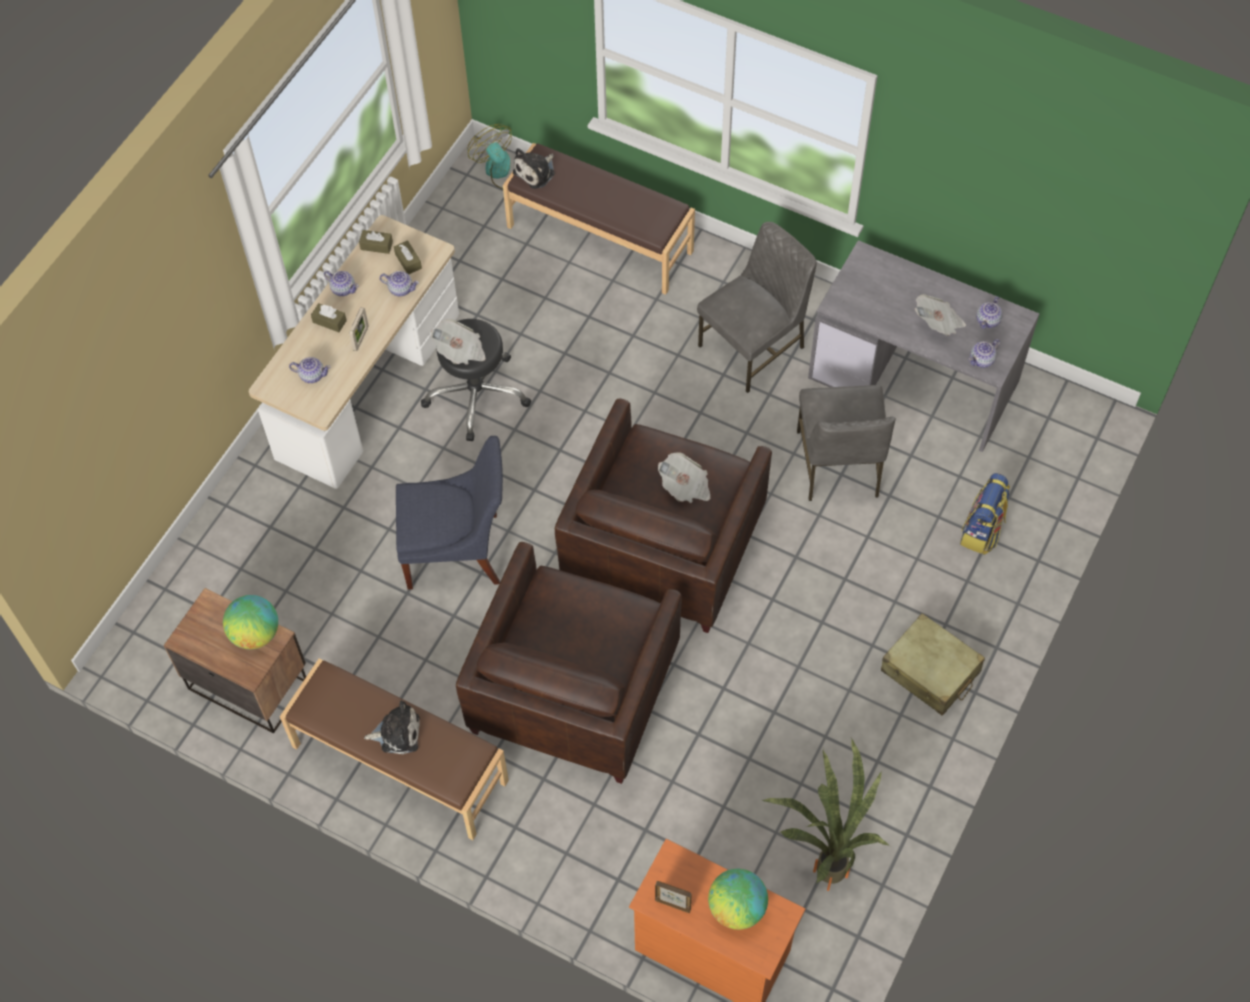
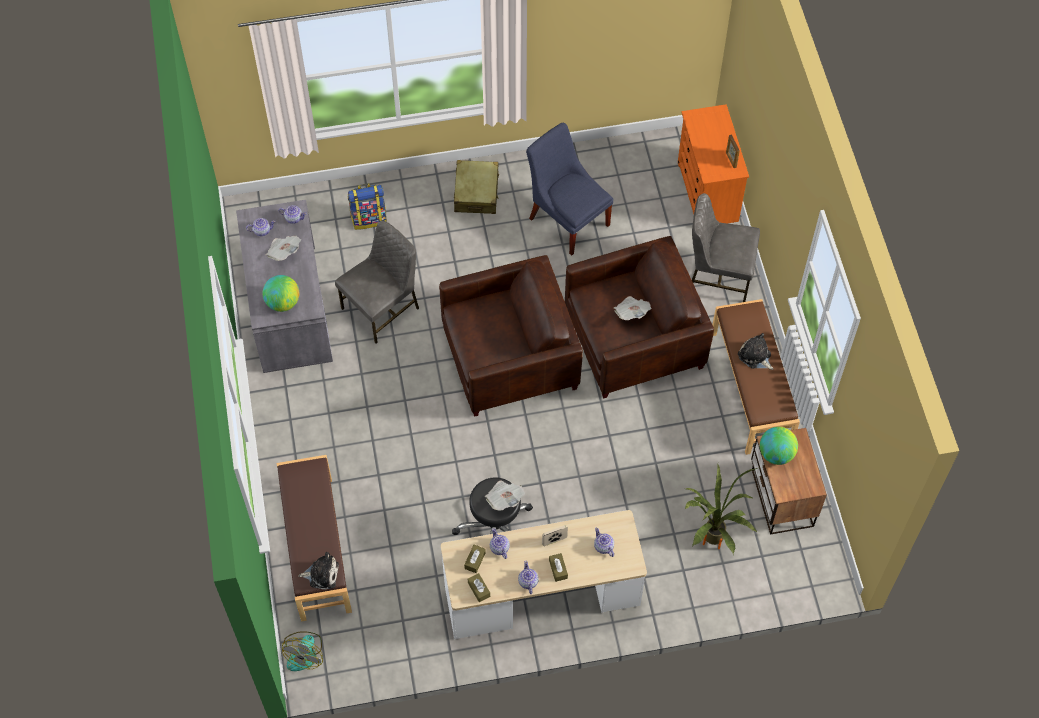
camera: 130 degrees left, 0 degrees up
blue chair [396,436,503,590] -> blue chair moved to [526,123,613,256]
newspaper [658,452,711,503] -> newspaper moved to [614,296,651,320]
grey chair [697,222,817,393] -> grey chair moved to [692,193,760,302]
globe [708,869,768,930] -> globe moved to [263,275,300,312]
potted plant [763,738,890,891] -> potted plant moved to [685,465,760,554]

